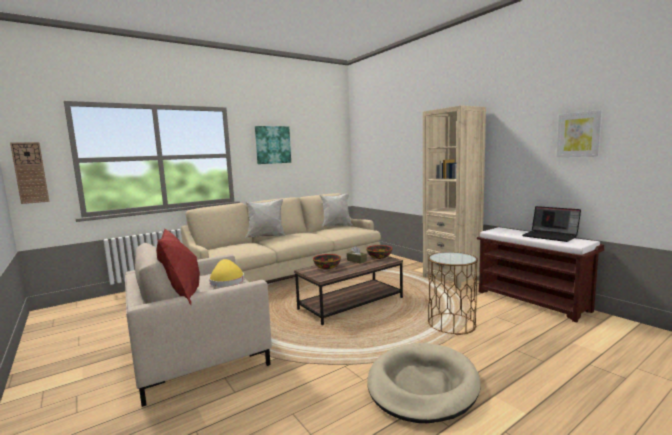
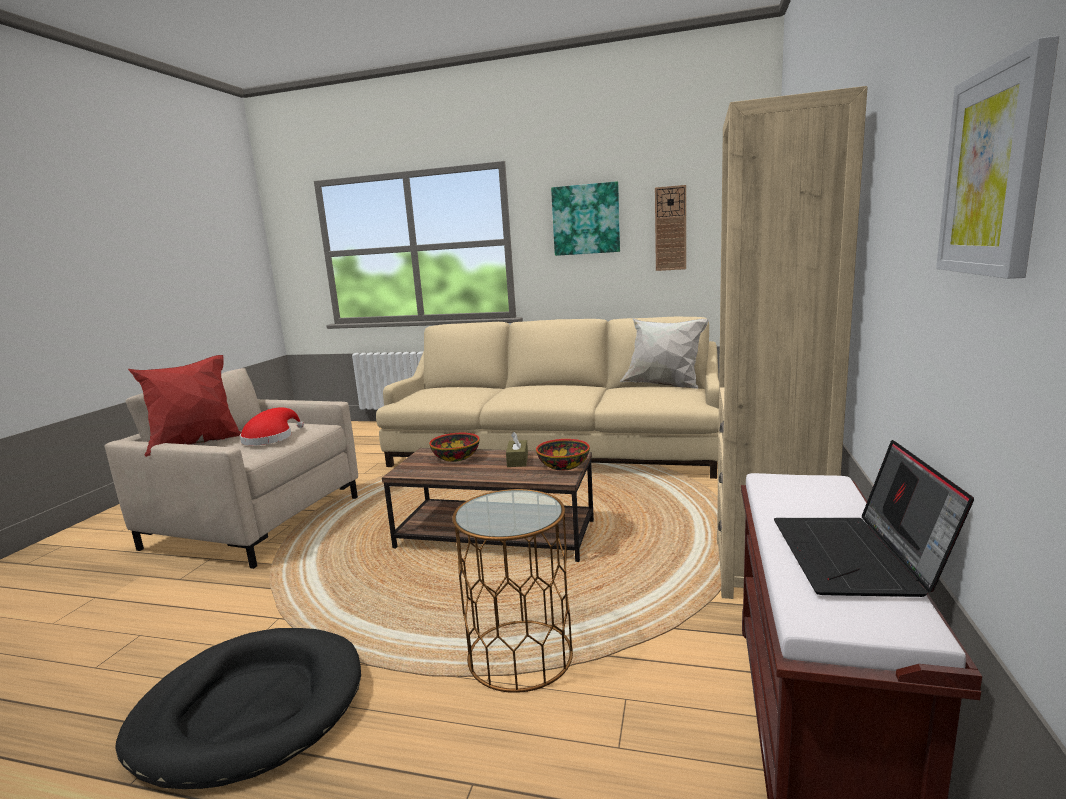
camera: 50 degrees right, 5 degrees up
wall clock [10,142,49,204] -> wall clock moved to [655,185,686,271]
yellow hat [209,259,244,287] -> red hat [240,407,304,446]
white pillow [245,199,285,238] -> none
beige dog bed [367,343,481,423] -> black dog bed [115,628,361,789]

